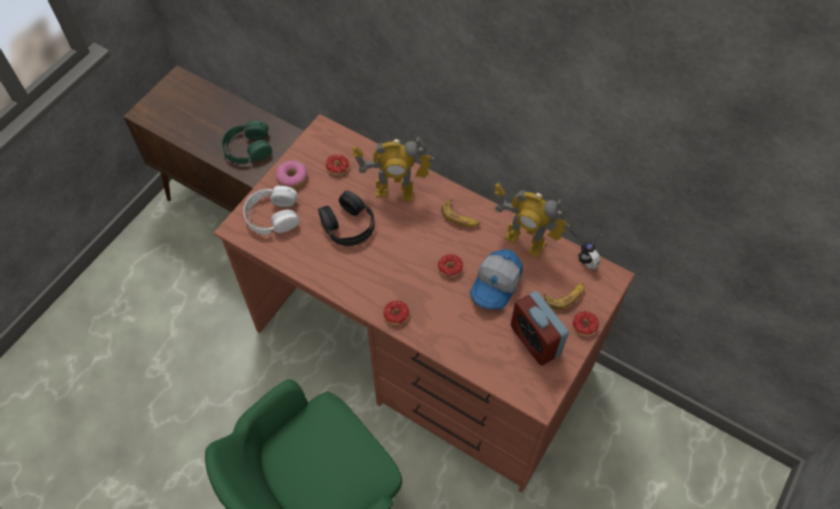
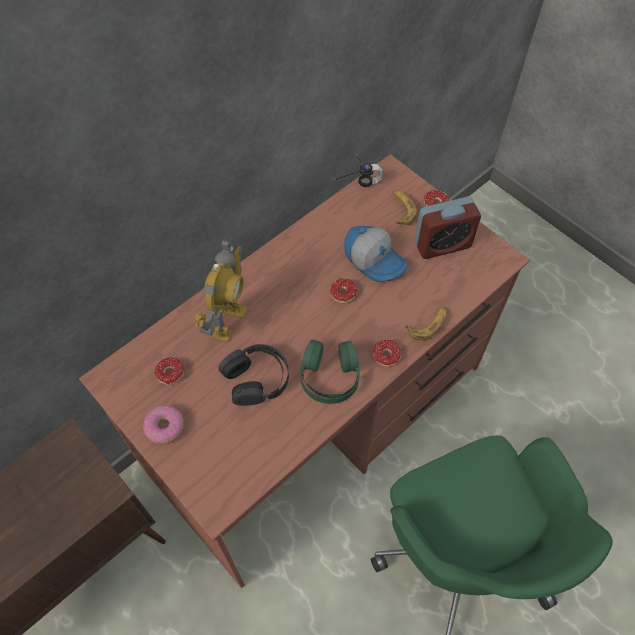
camera: 75 degrees left, 0 degrees up
green headphones [222,121,272,164] -> green headphones moved to [300,339,360,404]
white headphones [243,186,299,235] -> none
banana [441,200,480,227] -> banana moved to [406,307,446,341]
toy robot [494,183,571,258] -> none

